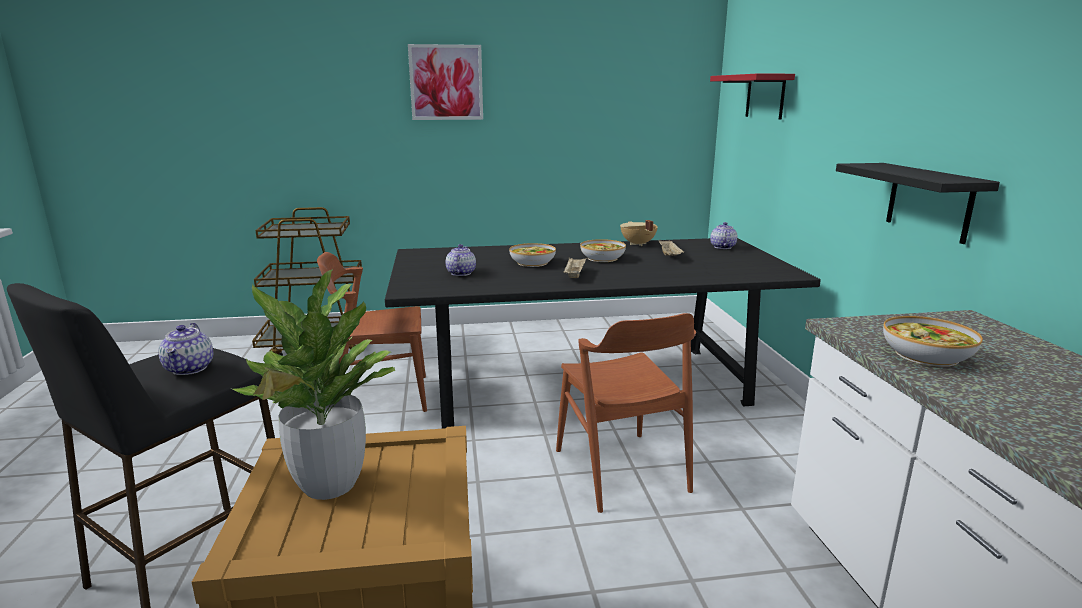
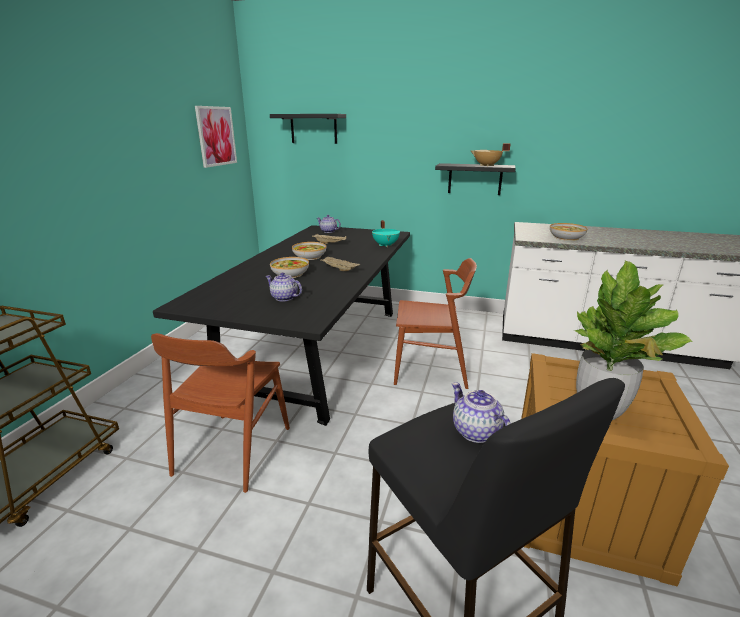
camera: 65 degrees left, 5 degrees up
teapot [158,323,213,375] -> teapot turned 135 degrees counterclockwise [452,382,511,443]
picture [408,44,483,120] -> picture moved to [195,106,237,168]
beige cooking pot [620,220,658,246] -> beige cooking pot moved to [471,143,511,166]
red shelf [710,74,795,120] -> black shelf [270,114,346,144]
none -> turquoise cooking pot [372,220,400,247]

